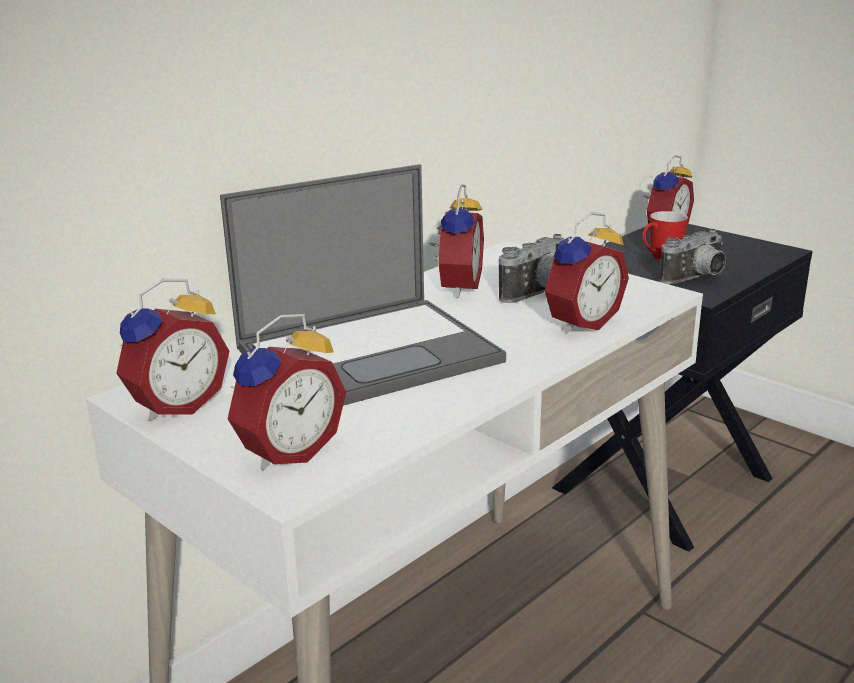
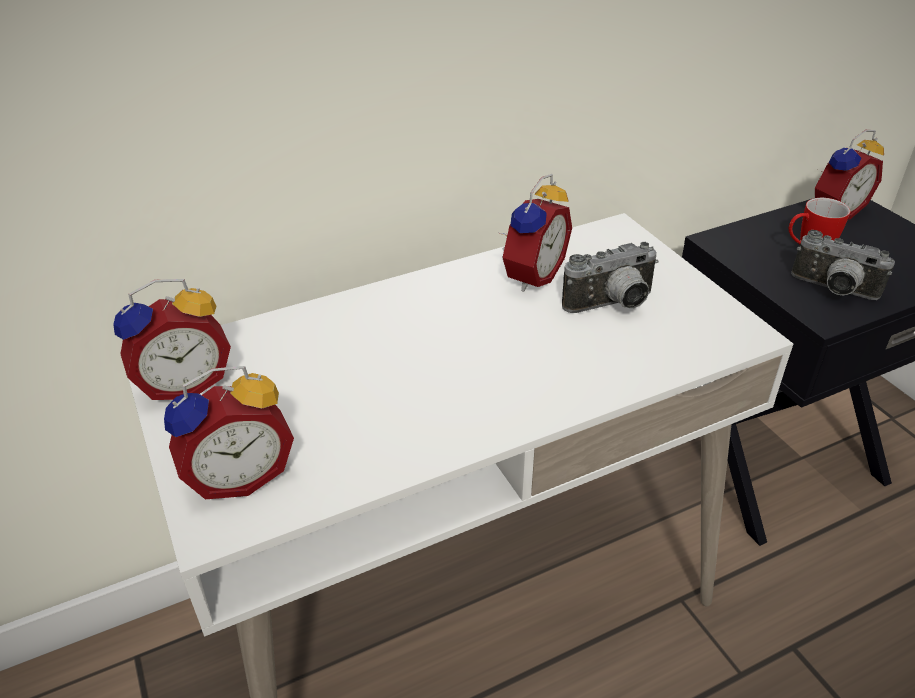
camera: 20 degrees right, 15 degrees up
laptop [220,164,506,406] -> none
alarm clock [544,212,629,334] -> none
camera [660,229,726,284] -> camera turned 45 degrees clockwise [791,230,895,300]

